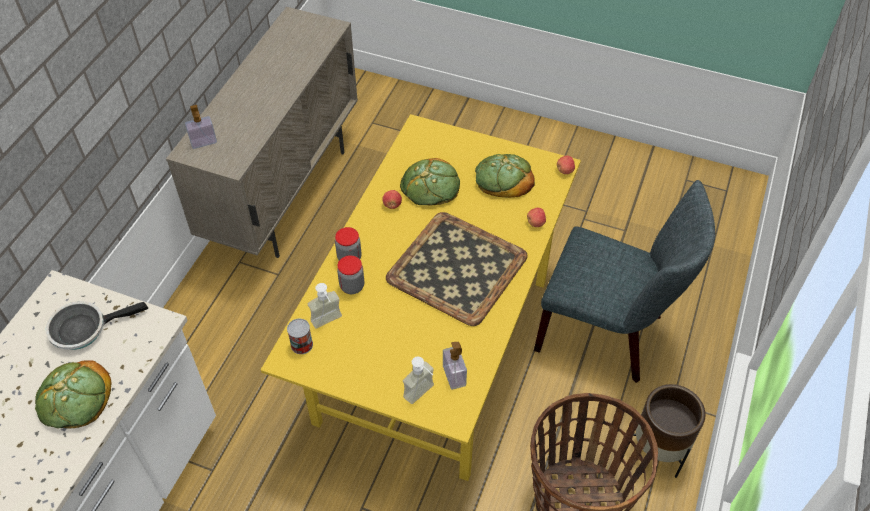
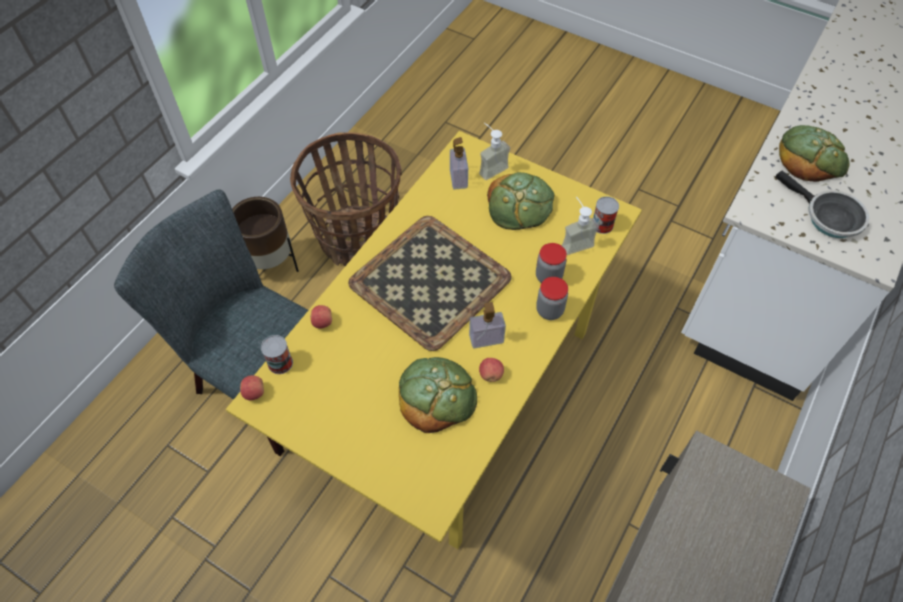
camera: 170 degrees left, 5 degrees up
frying pan [45,301,148,350] -> frying pan turned 60 degrees clockwise [775,171,869,238]
soap dispenser [185,105,217,149] -> soap dispenser moved to [469,302,506,348]
bread [475,154,535,198] -> bread moved to [487,172,555,230]
none -> can [261,335,293,374]

